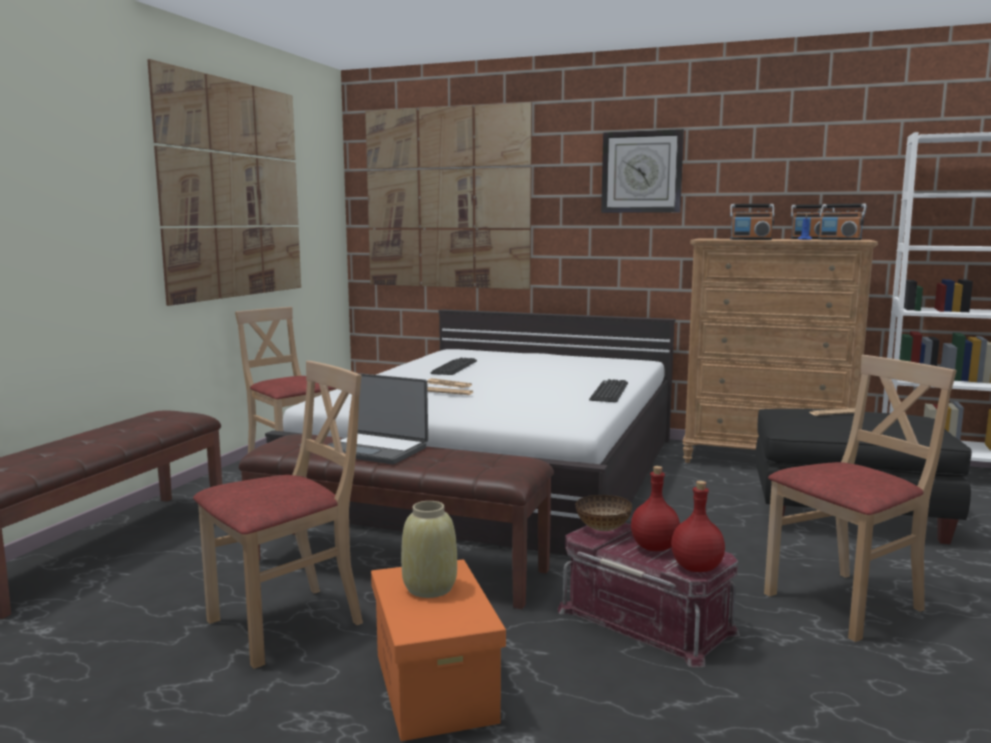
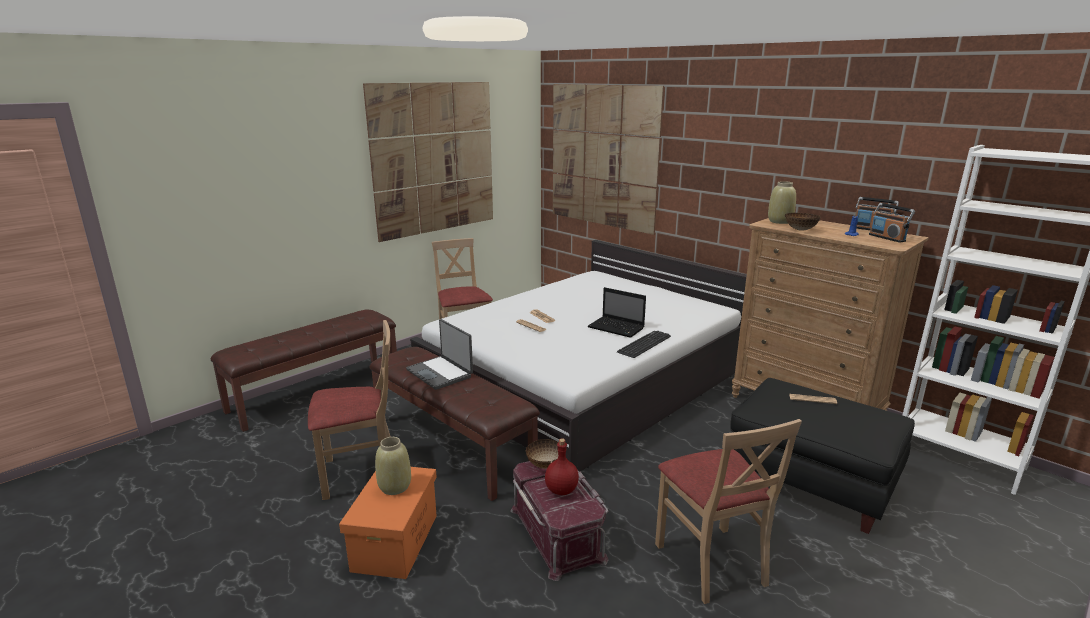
camera: 25 degrees right, 10 degrees up
keyboard [431,358,477,375] -> none
wall clock [601,129,684,213] -> none
red bottle [671,481,725,572] -> none
radio [730,204,775,240] -> bowl [785,213,820,231]
beige chair [764,355,957,642] -> beige chair turned 75 degrees clockwise [655,419,802,604]
none -> laptop [588,287,646,338]
none -> beige vase [768,181,796,224]

